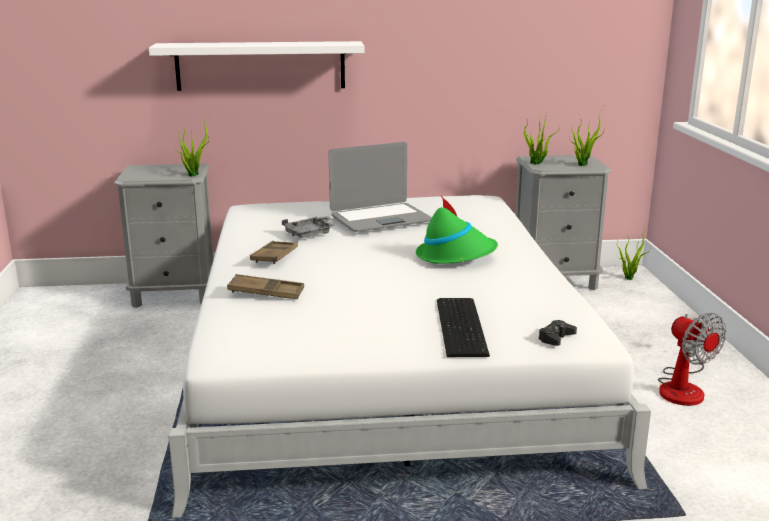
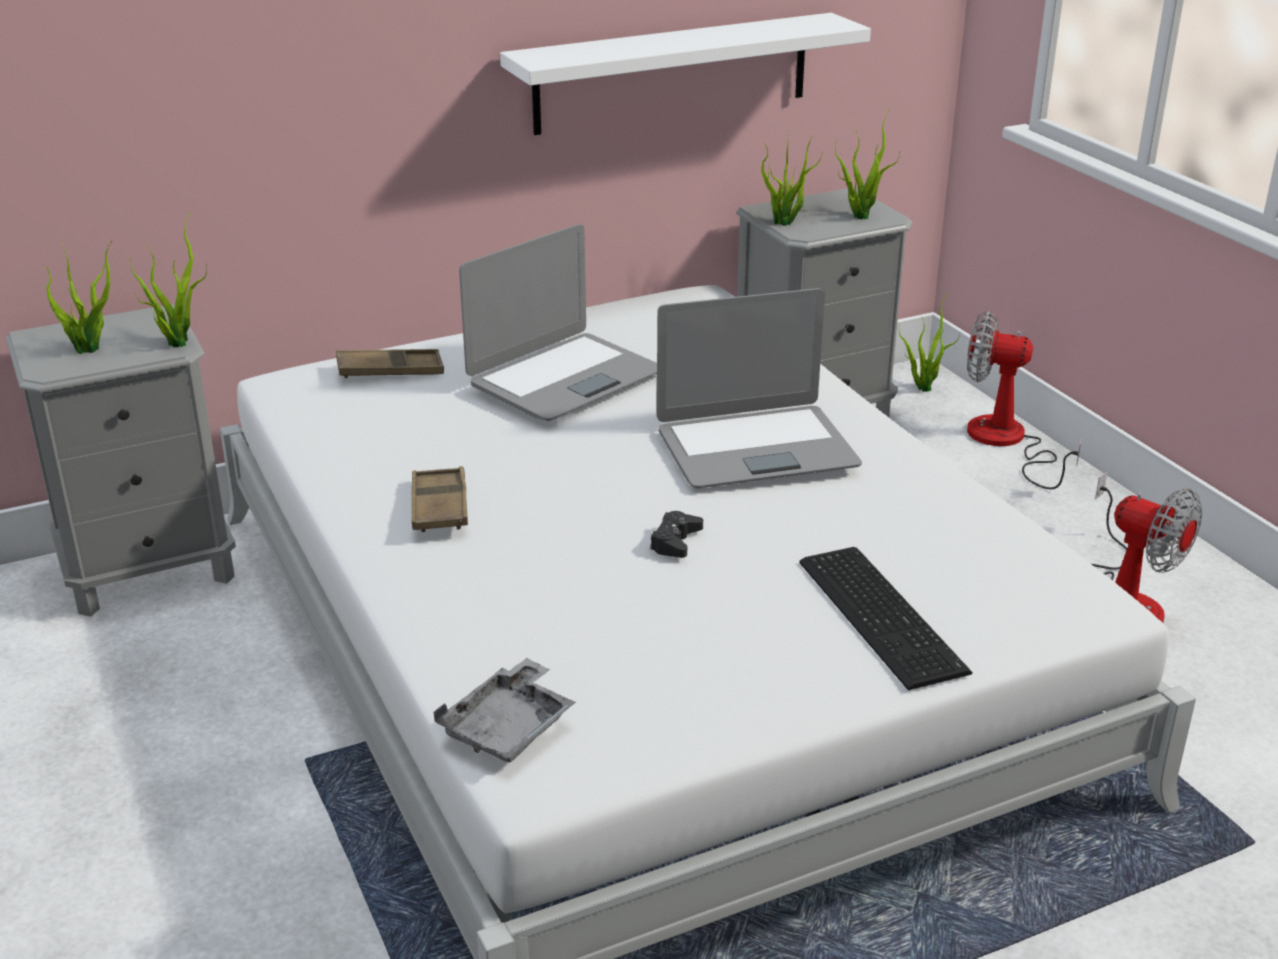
camera: 20 degrees left, 10 degrees up
white shelf [149,41,365,91] -> white shelf moved to [500,13,871,135]
brown tray [227,274,304,299] -> brown tray moved to [336,349,444,378]
grey tray [282,216,335,238] -> grey tray moved to [433,658,576,763]
green hat [416,196,498,264] -> laptop [657,288,862,488]
black game controller [538,320,577,346] -> black game controller moved to [650,511,703,558]
none -> potted plant [43,240,113,354]
none -> fan [967,311,1082,489]

